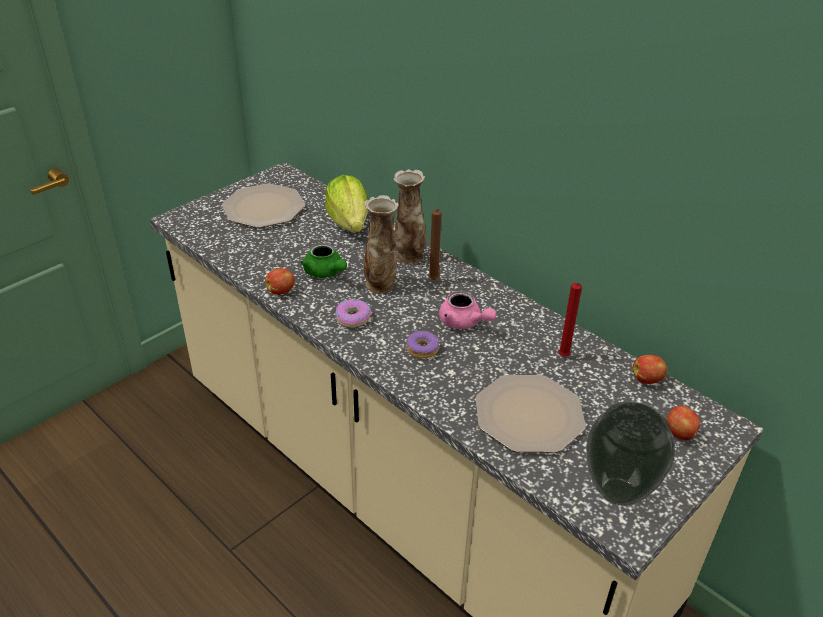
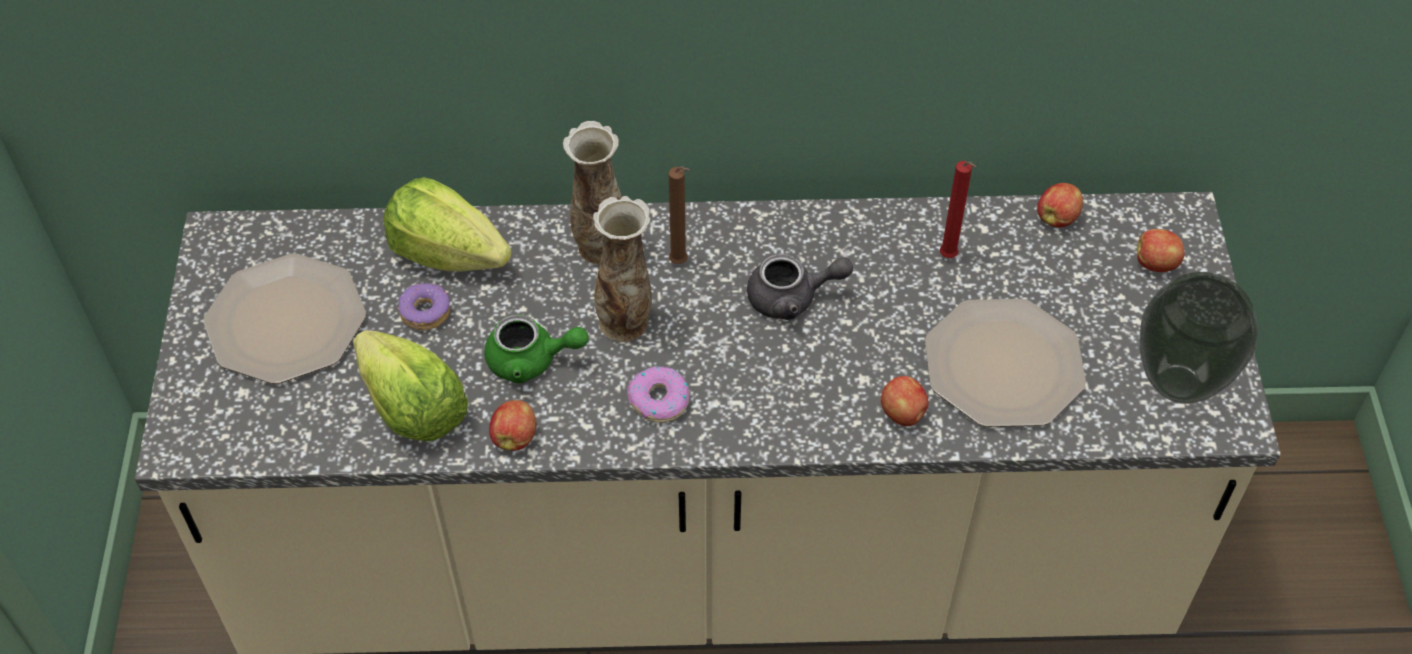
camera: 45 degrees left, 15 degrees up
donut [406,331,440,359] -> donut moved to [398,283,450,331]
pink teapot [439,291,497,329] -> grey teapot [747,254,853,320]
none -> lettuce [353,330,468,441]
none -> apple [881,376,929,426]

